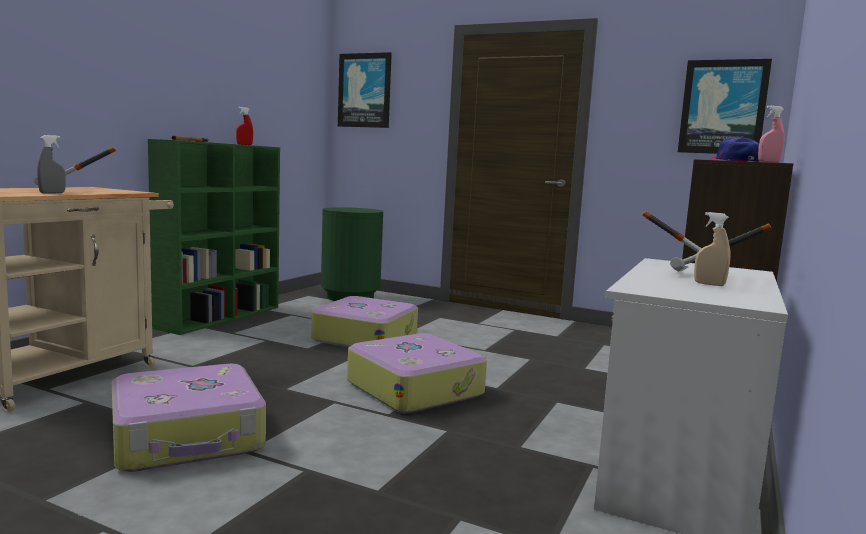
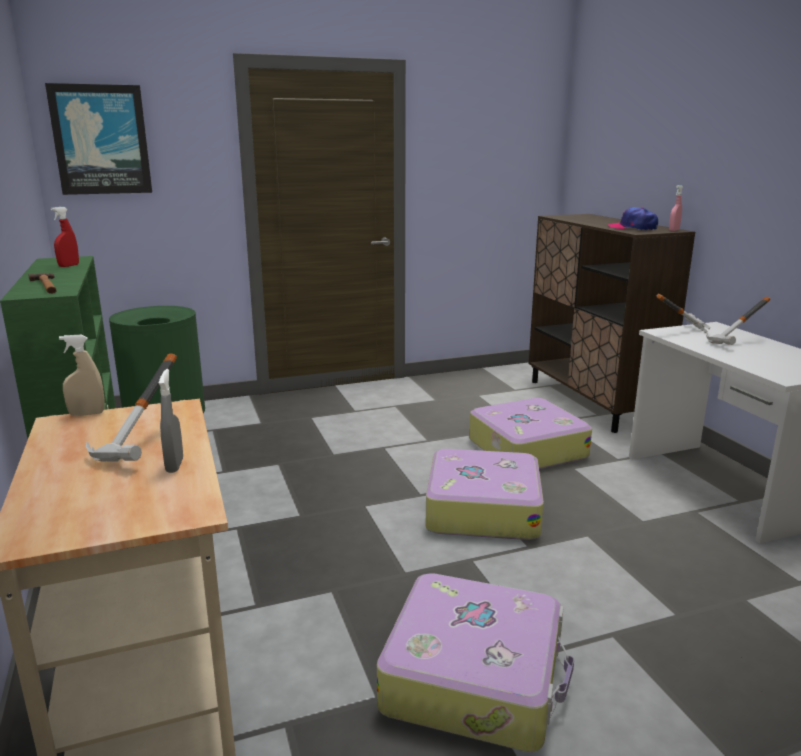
camera: 45 degrees left, 10 degrees up
suitcase [311,296,418,347] -> suitcase moved to [469,398,592,469]
picture [678,59,772,154] -> none
beige spray bottle [694,212,731,286] -> beige spray bottle moved to [59,335,105,416]

